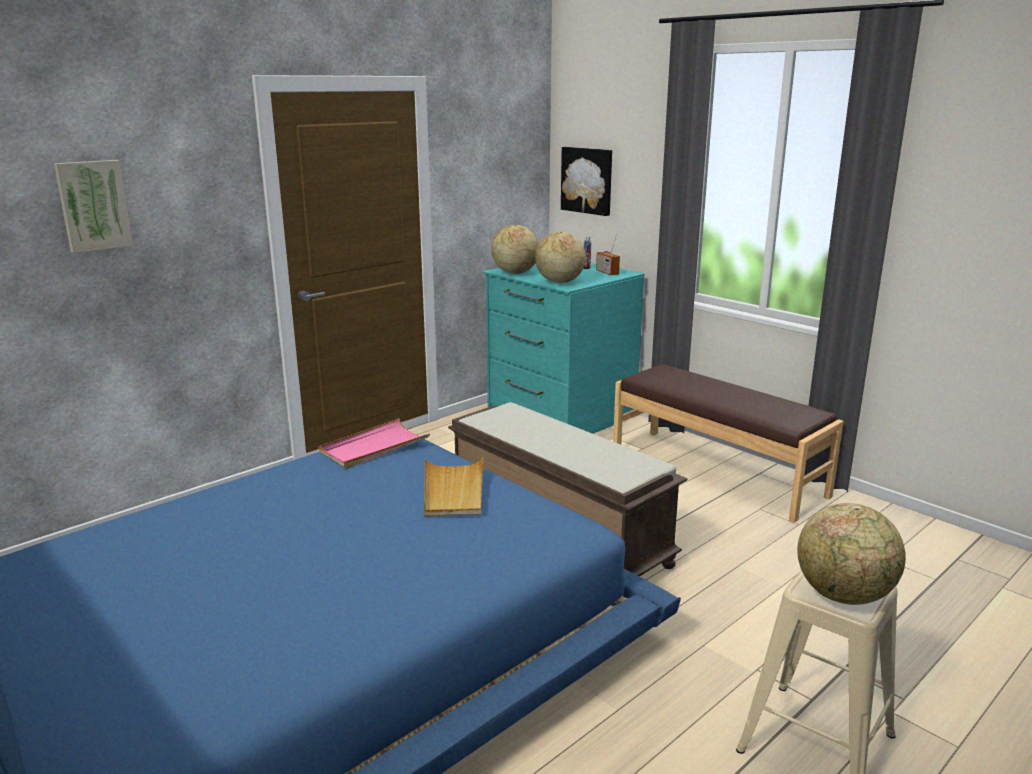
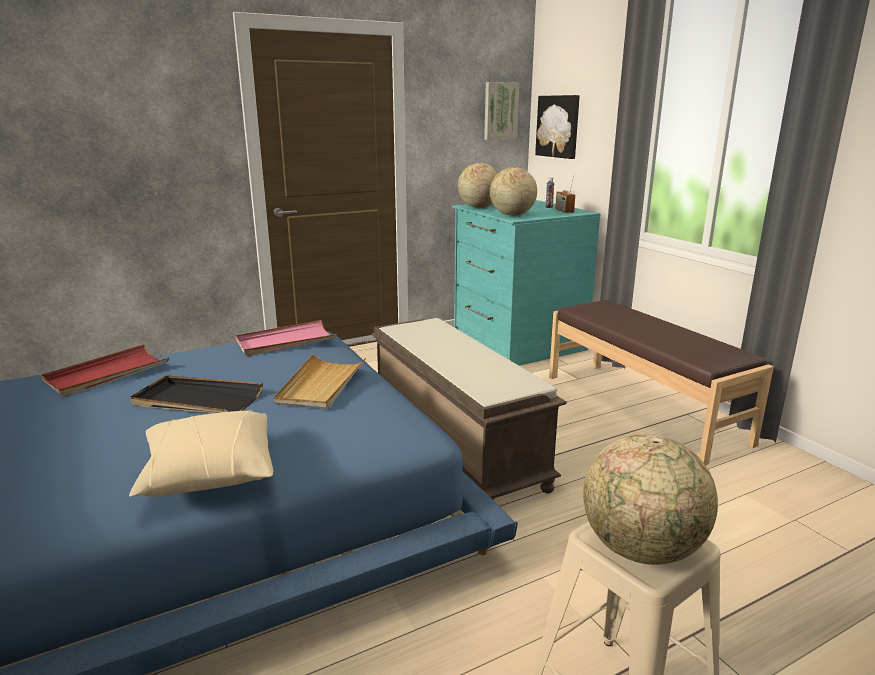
camera: 15 degrees right, 0 degrees up
picture [54,160,133,253] -> picture moved to [484,82,519,140]
none -> red tray [41,344,169,397]
none -> beige pillow [129,410,273,497]
none -> black tray [130,375,263,413]

